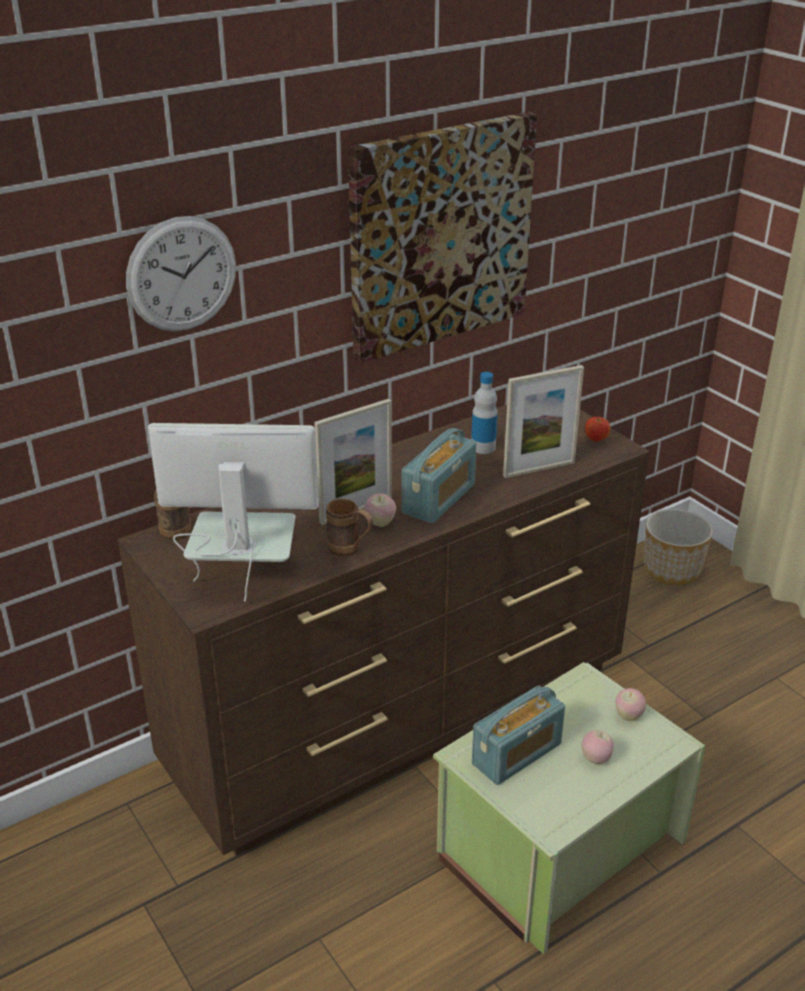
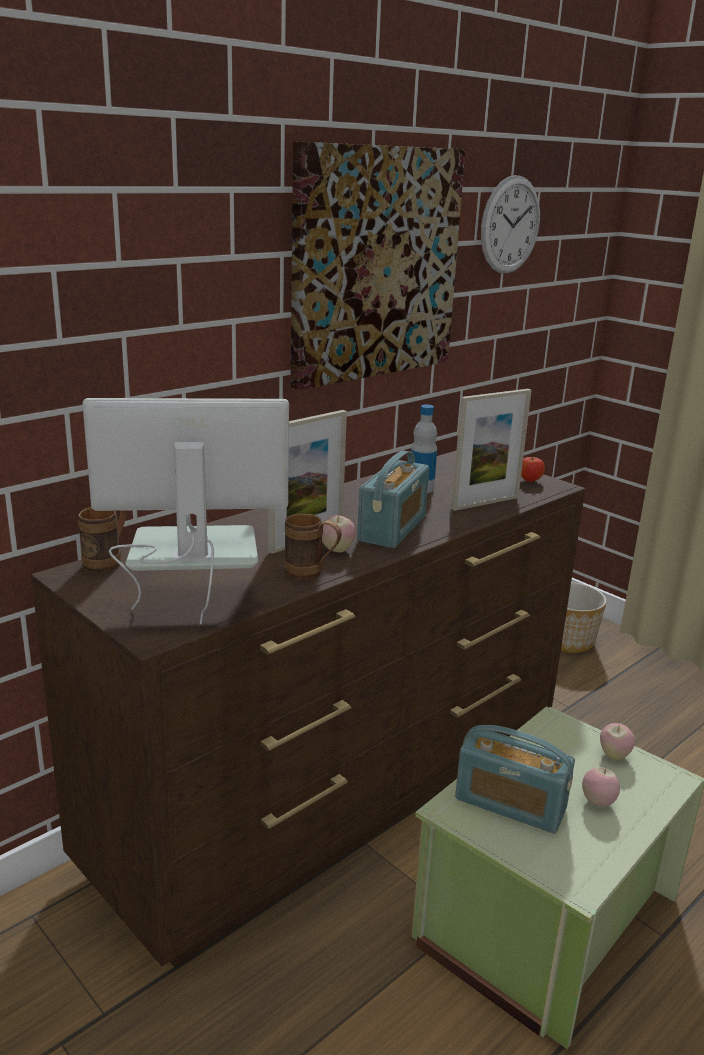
camera: 10 degrees left, 10 degrees down
wall clock [126,216,236,331] -> wall clock moved to [481,175,540,274]
radio [472,686,565,785] -> radio turned 75 degrees clockwise [455,725,575,834]

